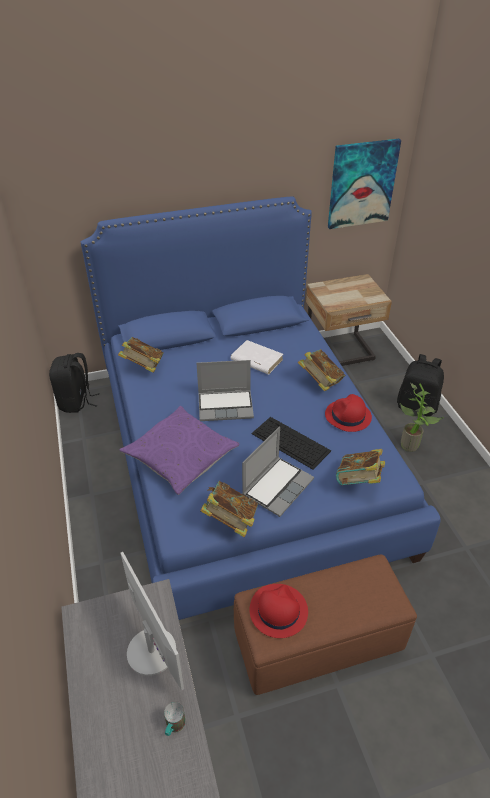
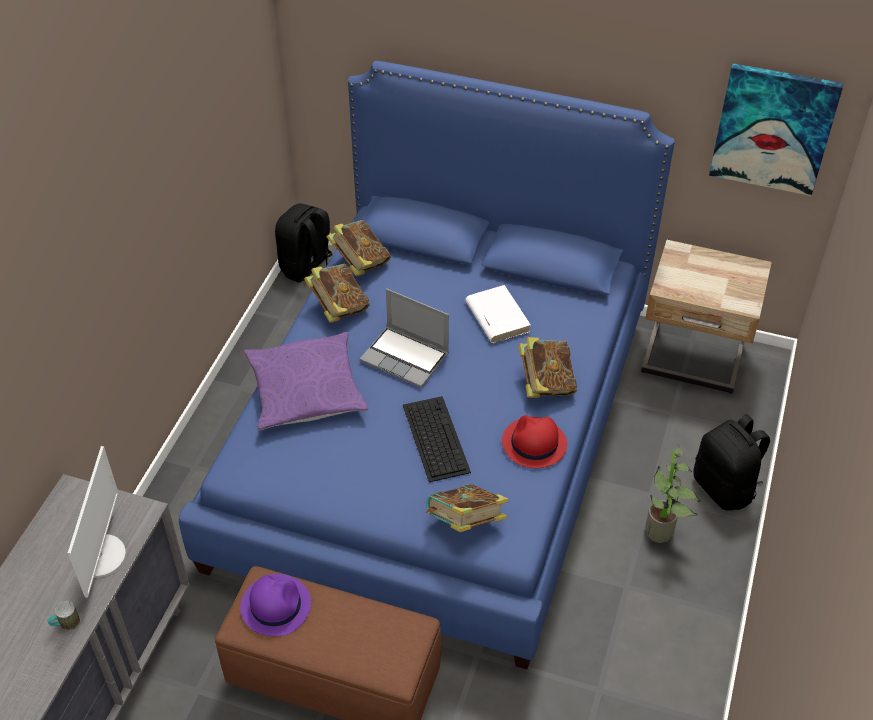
camera: 35 degrees right, 5 degrees up
book [200,481,258,537] -> book moved to [304,264,370,323]
laptop [242,427,314,517] -> none
red hat [250,584,308,638] -> purple hat [240,573,311,636]

